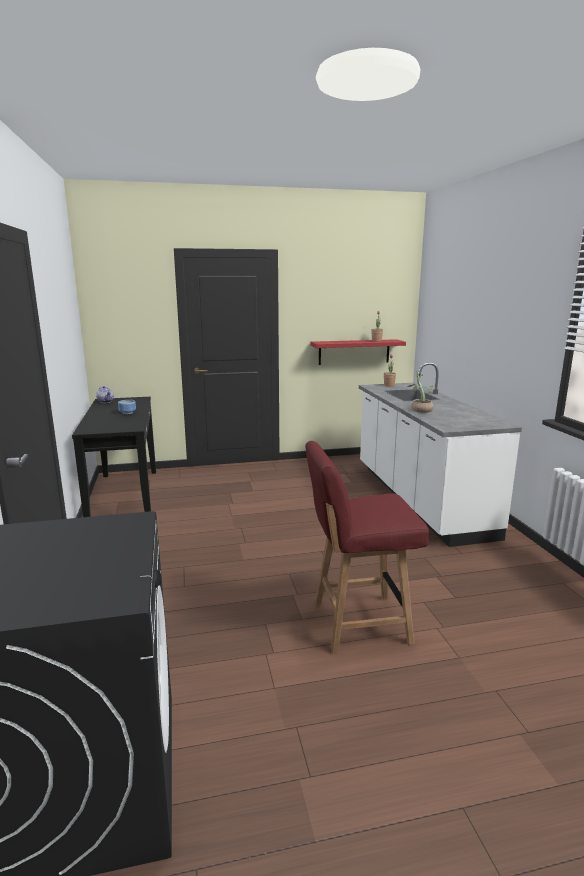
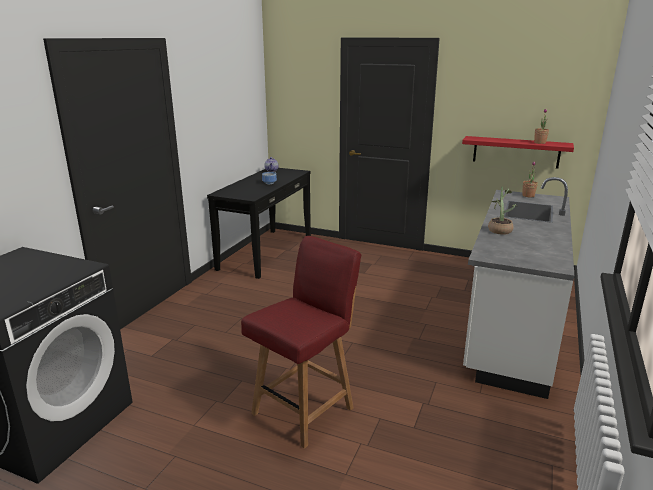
camera: 35 degrees right, 5 degrees up
red chair [305,441,429,654] -> red chair turned 105 degrees clockwise [241,236,361,449]

